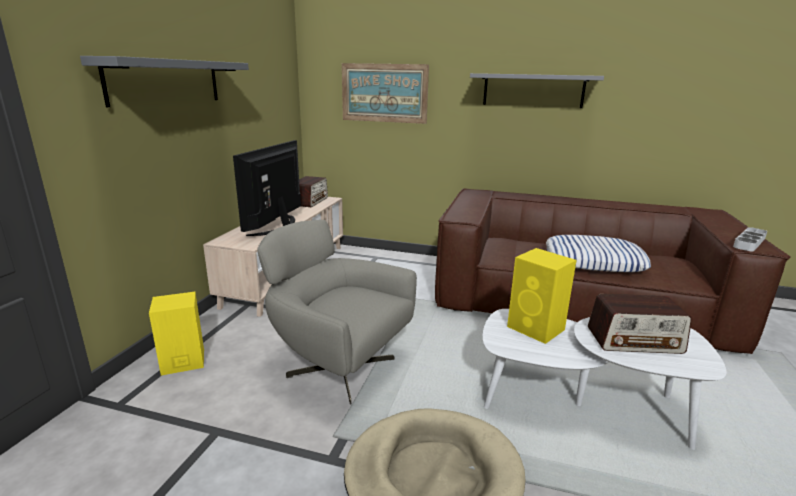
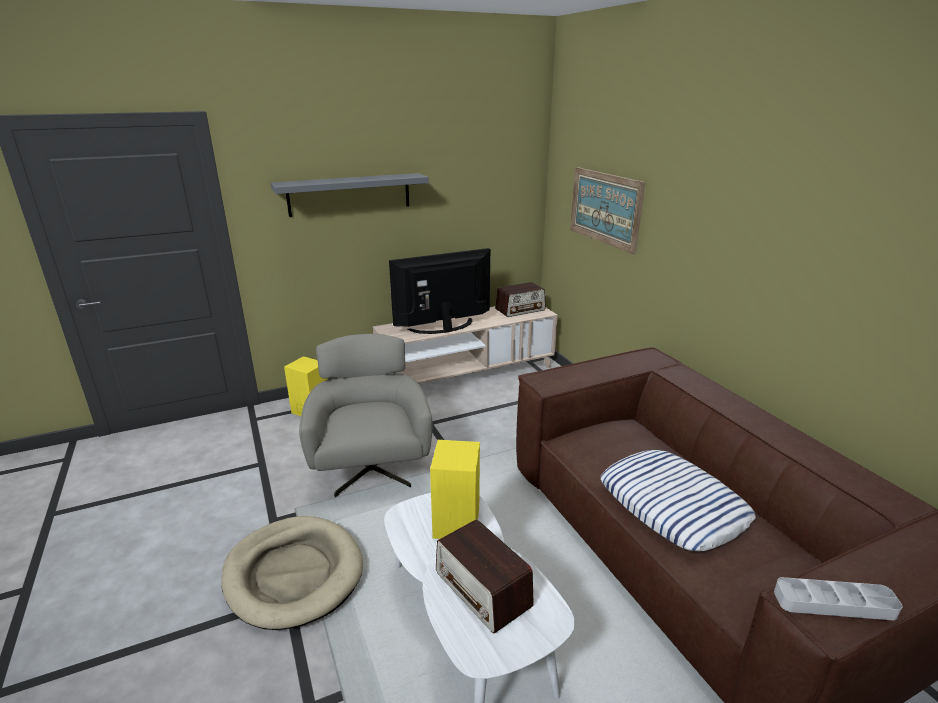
camera: 50 degrees right, 5 degrees up
grey shelf [470,73,604,108] -> none

